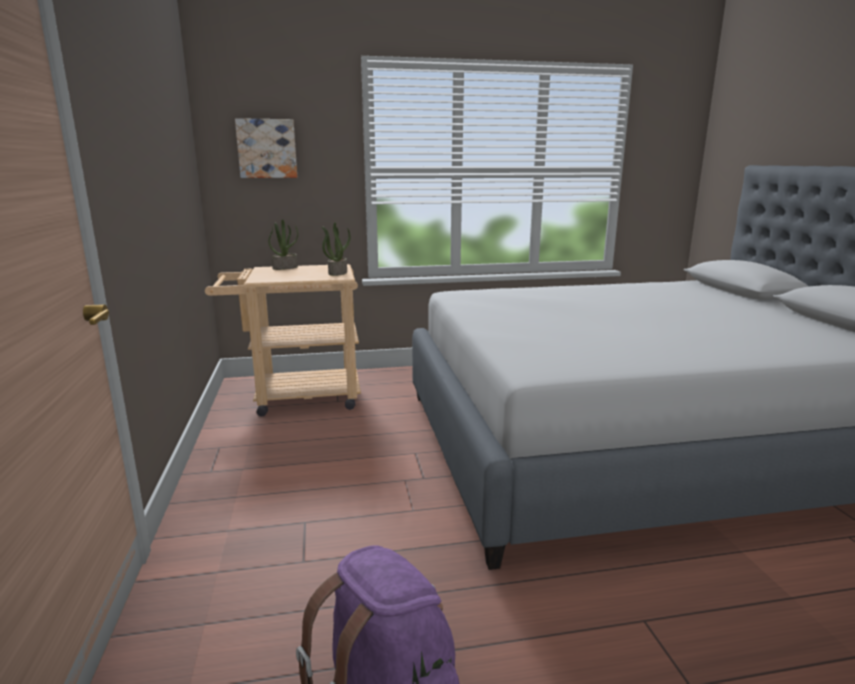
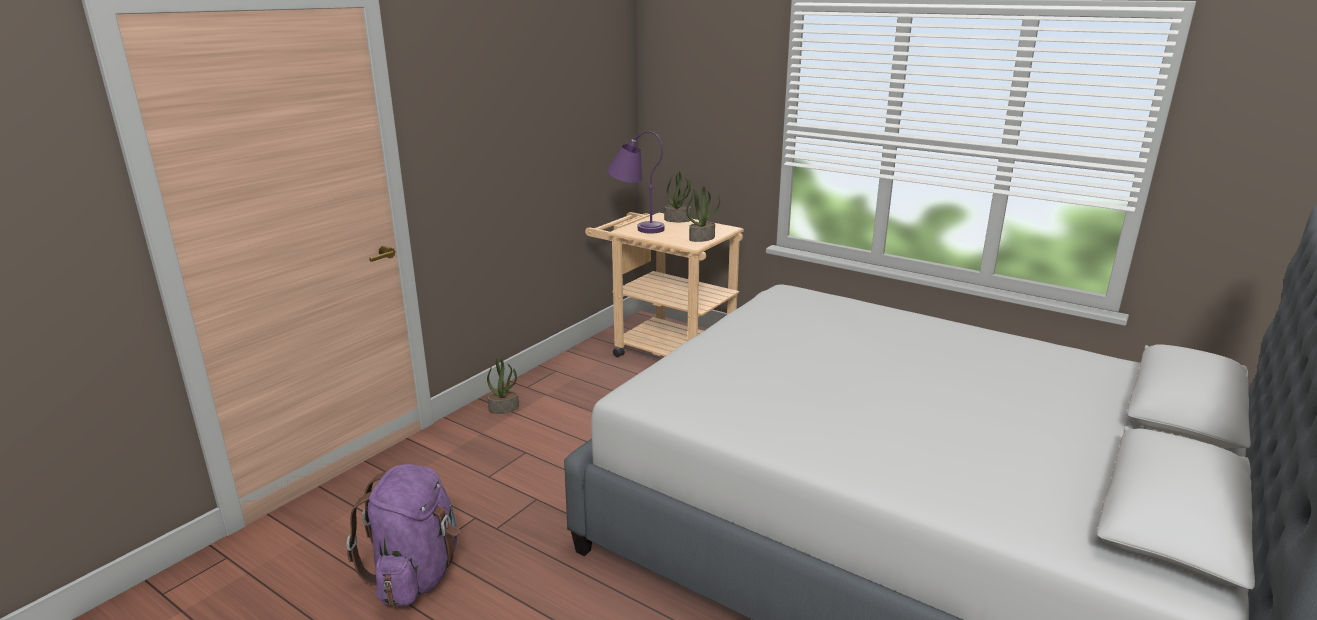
camera: 45 degrees right, 5 degrees up
picture [235,118,297,178] -> none
none -> potted plant [487,357,519,414]
none -> purple table lamp [607,131,665,234]

